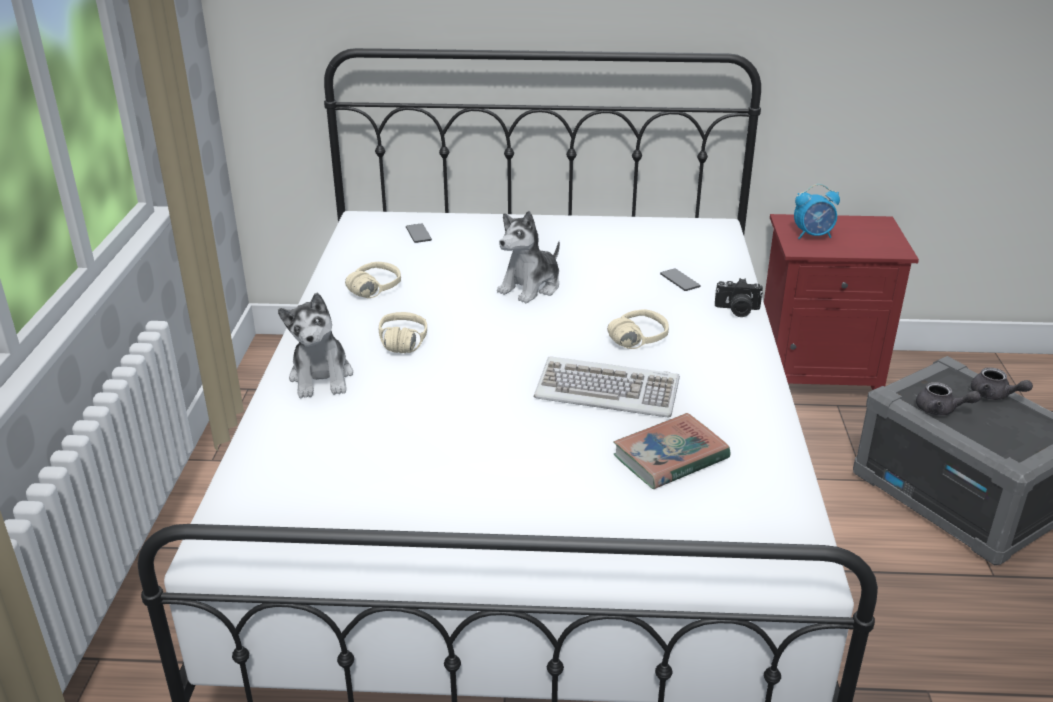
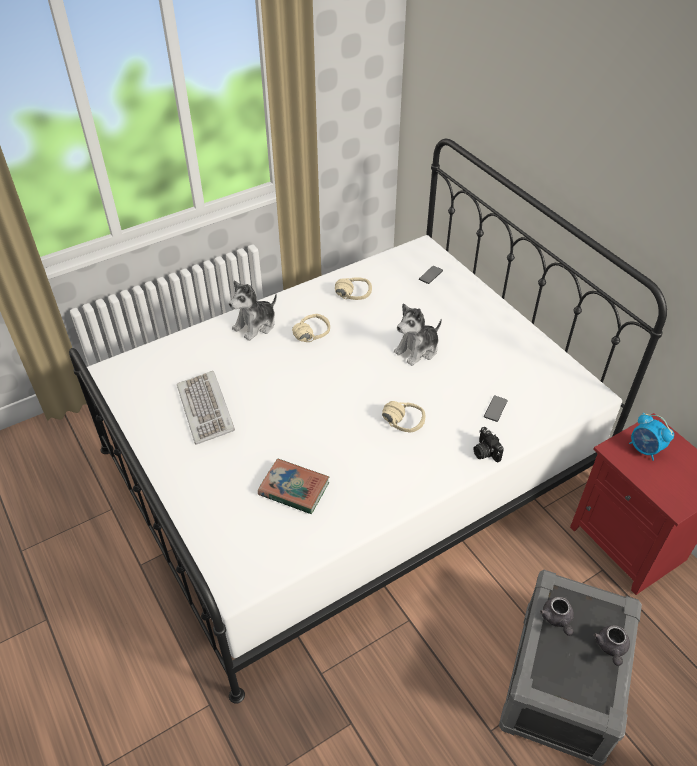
camera: 55 degrees right, 15 degrees up
plush toy [497,211,560,304] -> plush toy turned 45 degrees counterclockwise [394,304,442,366]
keyboard [534,356,680,417] -> keyboard moved to [177,371,235,445]

